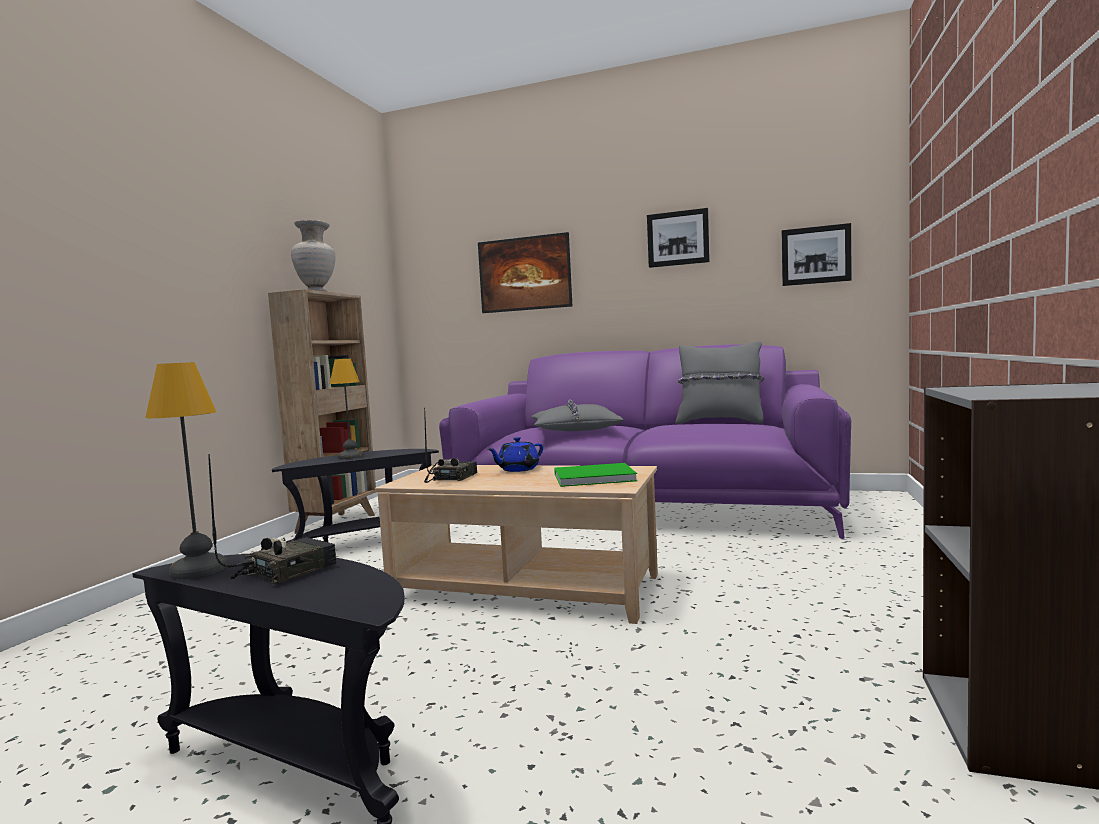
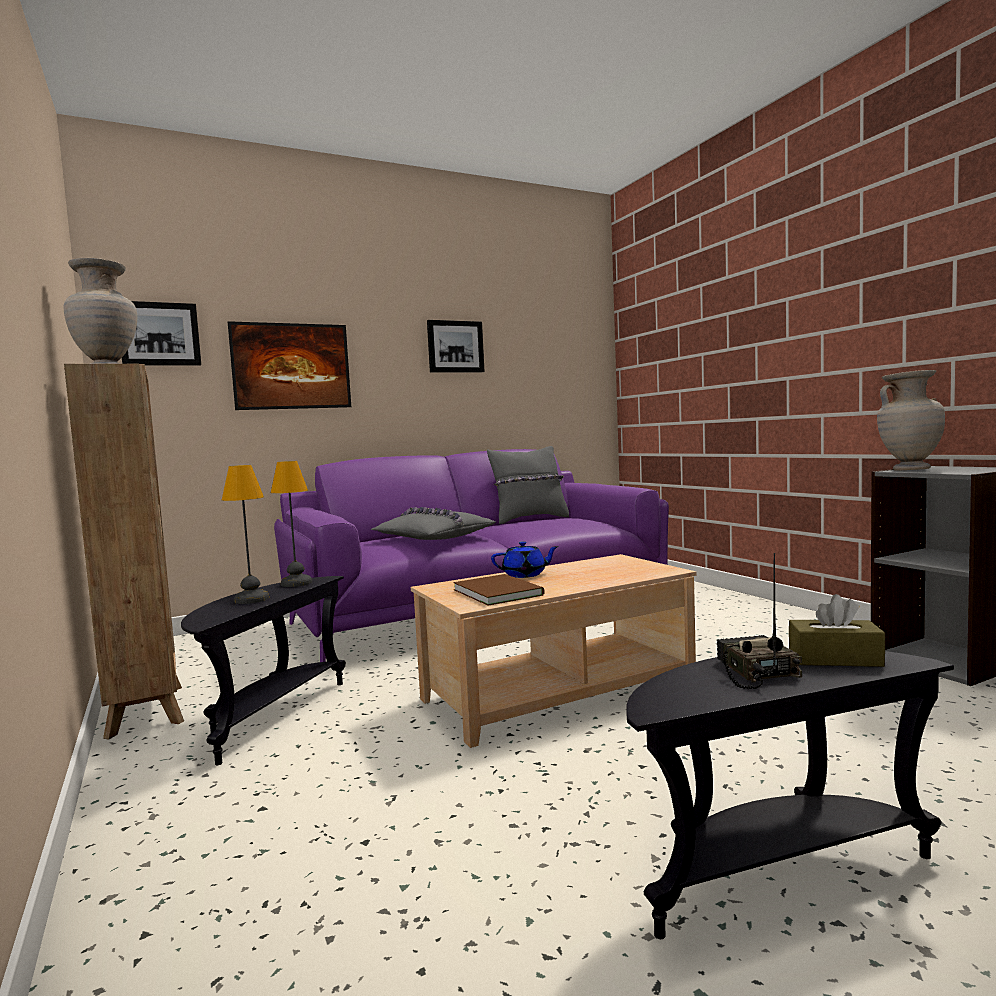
camera: 45 degrees left, 0 degrees up
table lamp [145,362,228,579] -> table lamp moved to [271,461,312,587]
radio [424,408,477,483] -> brown book [453,574,544,606]
blue teapot [488,437,543,472] -> blue teapot turned 105 degrees counterclockwise [491,541,559,578]
green book [554,463,637,487] -> none
picture [782,223,852,286] -> picture moved to [122,301,201,366]
none -> brown tissue box [789,594,885,667]
none -> beige vase [877,370,945,471]

